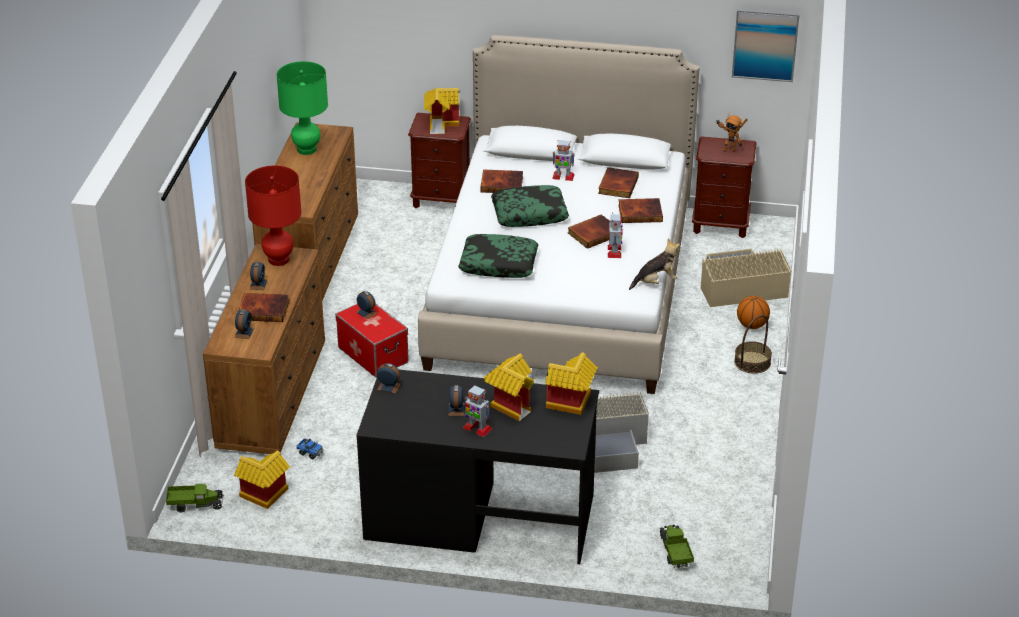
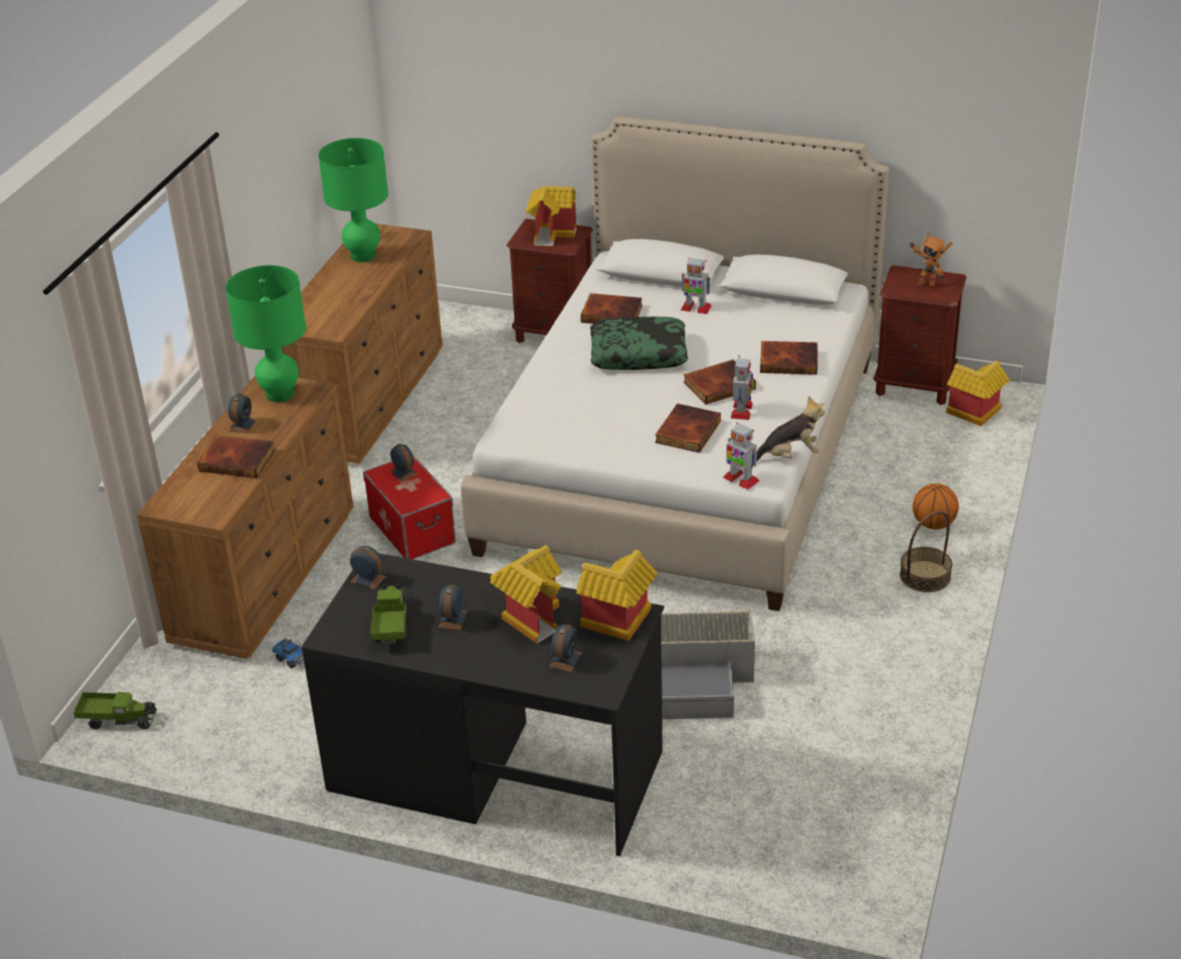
camera: 10 degrees right, 0 degrees up
alarm clock [234,309,254,339] -> alarm clock moved to [549,624,582,672]
toy house [234,451,290,509] -> toy house moved to [946,360,1010,426]
red table lamp [245,165,302,266] -> green table lamp [226,265,306,402]
pillow [458,234,538,278] -> none
toy robot [463,385,492,437] -> toy robot moved to [723,422,760,490]
book [598,167,639,198] -> book moved to [655,403,721,453]
toy truck [660,524,694,568] -> toy truck moved to [370,584,407,645]
beige storage box [701,248,791,307] -> none
picture [732,8,800,82] -> none

